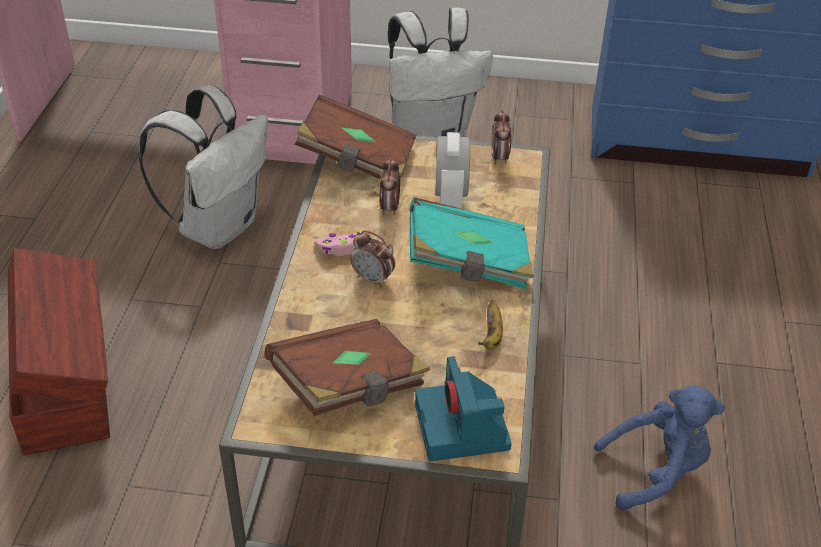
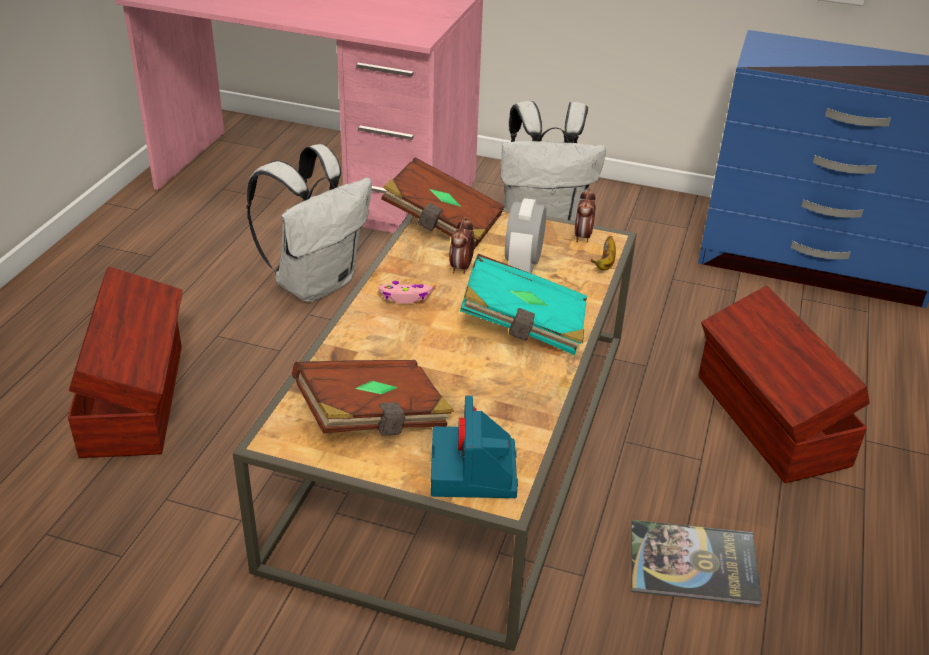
camera: 10 degrees right, 5 degrees down
alarm clock [350,230,395,288] -> none
banana [478,300,503,350] -> banana moved to [591,236,616,270]
blue plush toy [594,386,724,510] -> book [631,520,762,606]
none -> brown storage box [698,286,870,483]

